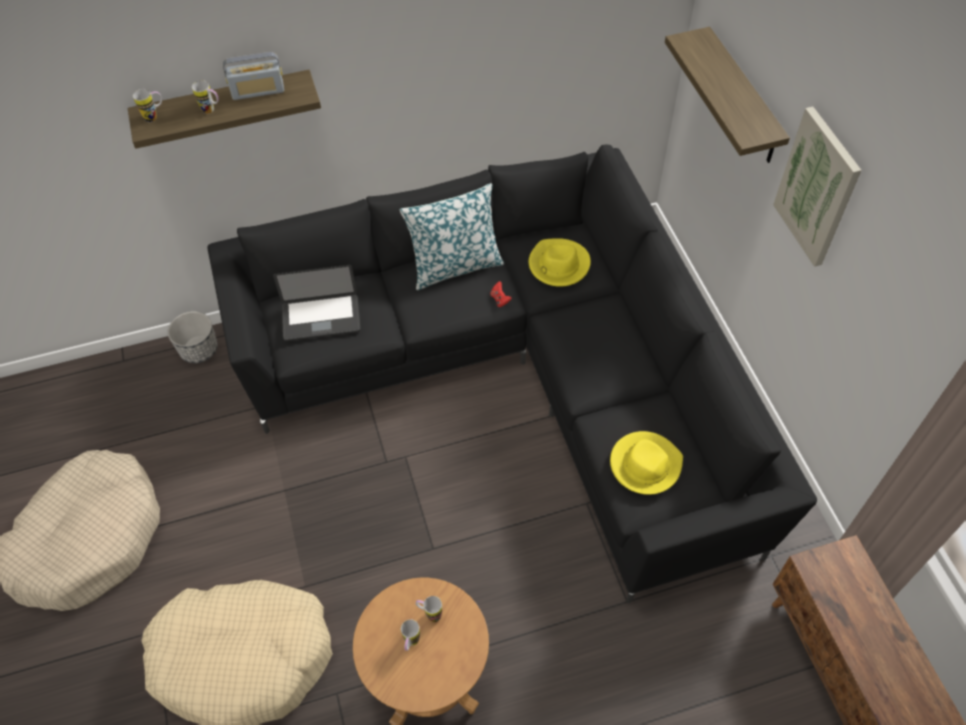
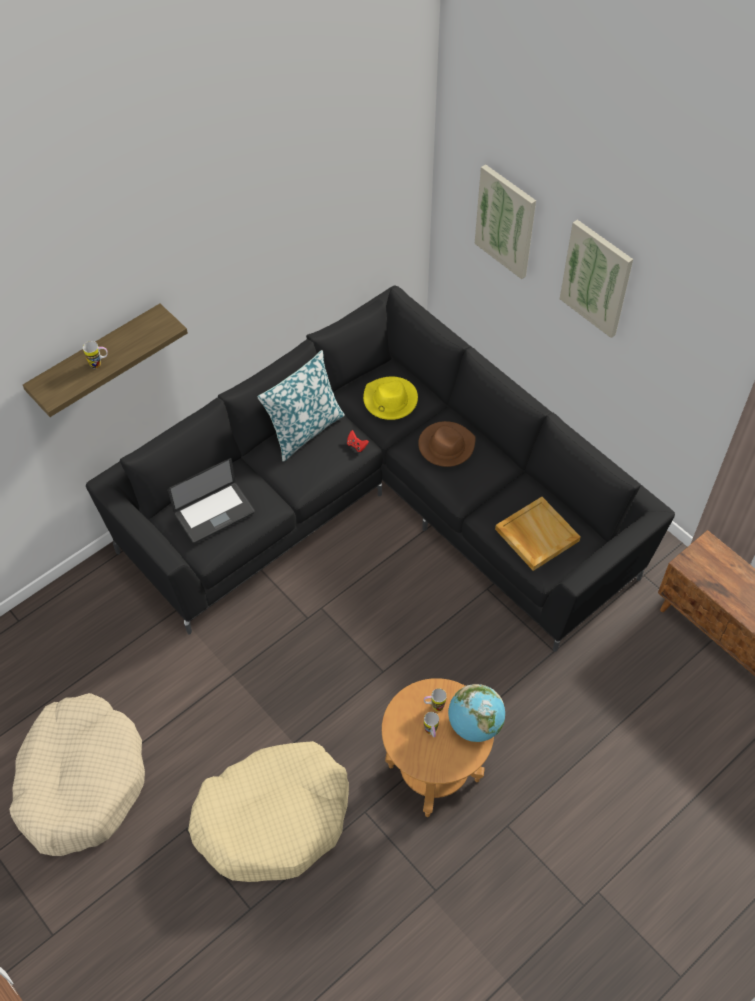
camera: 25 degrees left, 0 degrees up
mug [133,89,162,122] -> none
planter [168,311,218,363] -> none
radio [223,52,284,100] -> none
yellow hat [610,431,683,495] -> beige tray [495,497,580,571]
shelf [665,27,790,163] -> picture [475,164,536,279]
none -> brown hat [418,421,476,467]
none -> globe [448,684,505,742]

